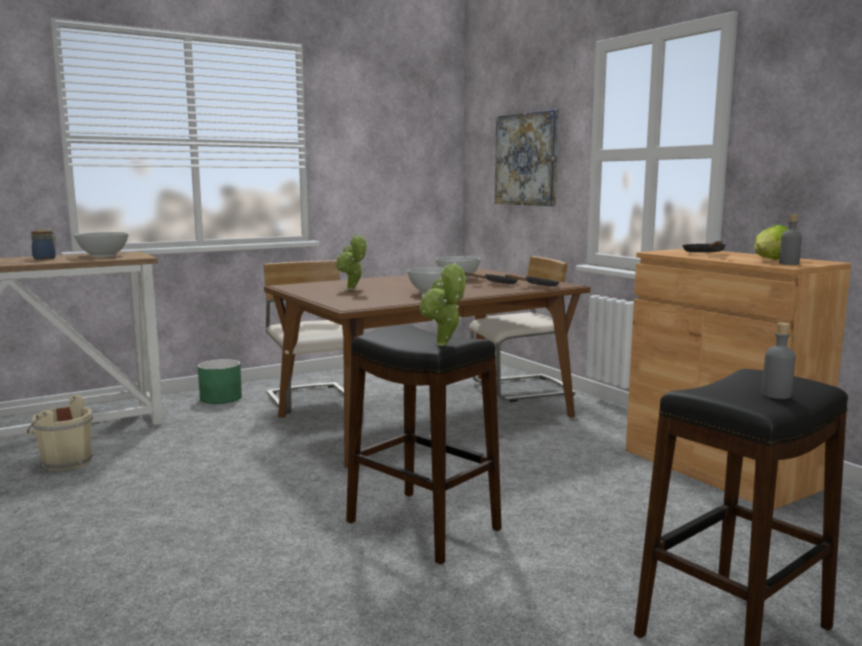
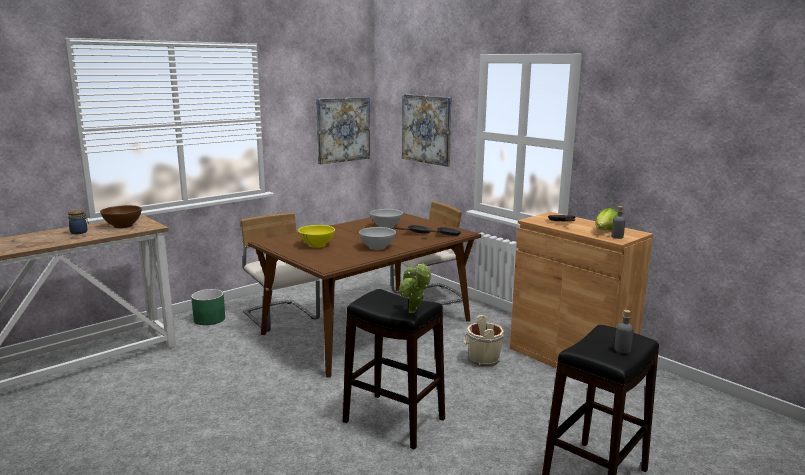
camera: 10 degrees left, 5 degrees up
beige bucket [27,395,94,471] -> beige bucket moved to [463,315,504,367]
white bowl [74,232,128,257] -> brown bowl [100,205,142,228]
potted plant [336,234,366,290] -> yellow bowl [298,225,335,248]
none -> picture [316,97,370,164]

